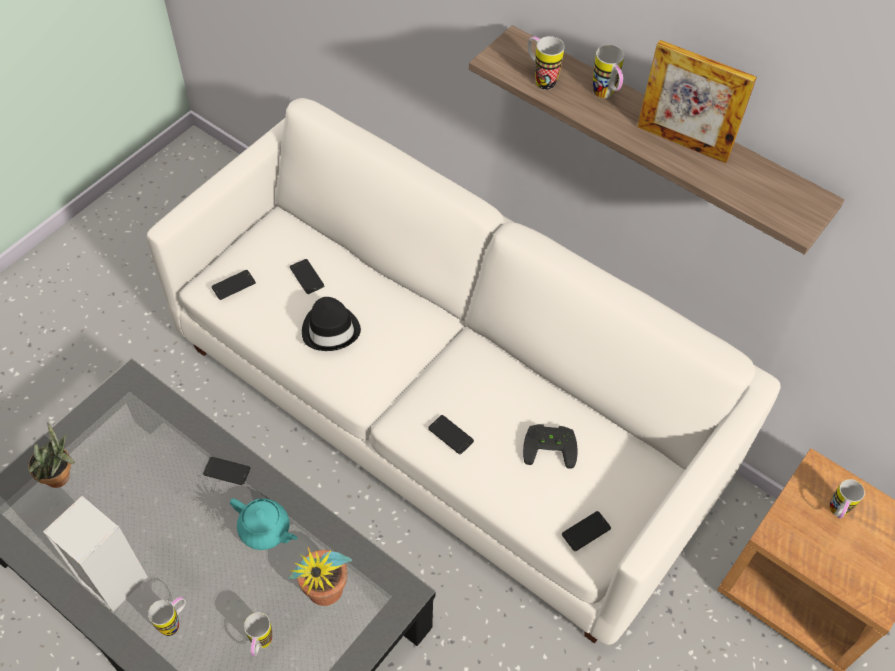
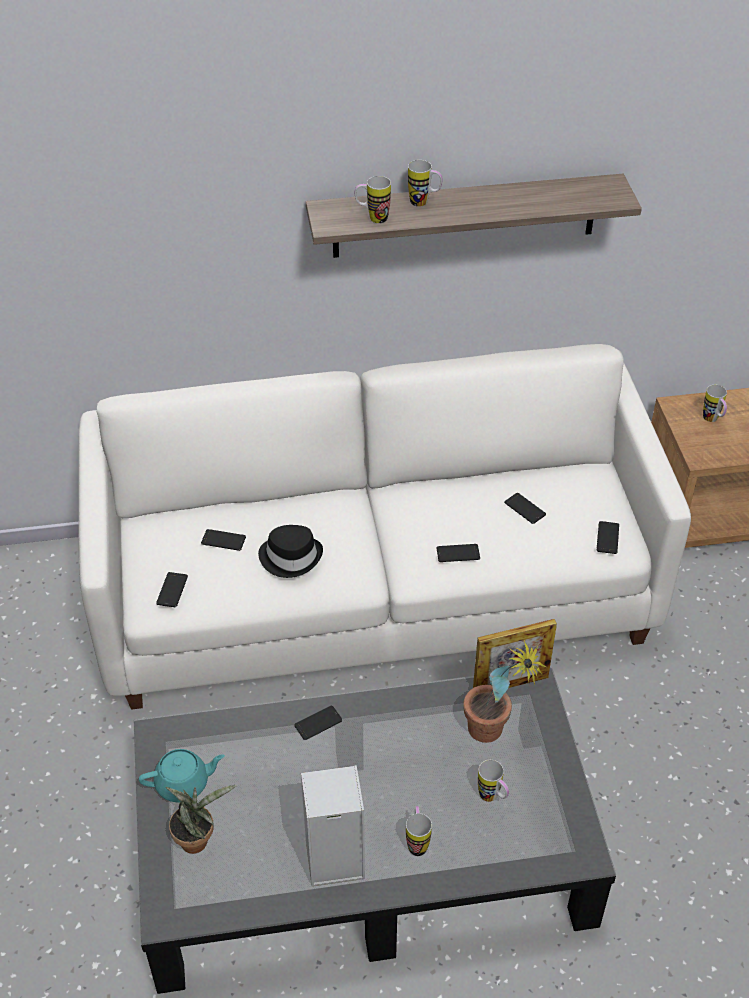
camera: 45 degrees left, 10 degrees down
turquoise teapot [230,498,298,550] -> turquoise teapot moved to [139,749,225,803]
black game controller [523,424,578,469] -> phone [504,493,546,524]
picture frame [637,40,757,163] -> picture frame moved to [473,619,557,688]

